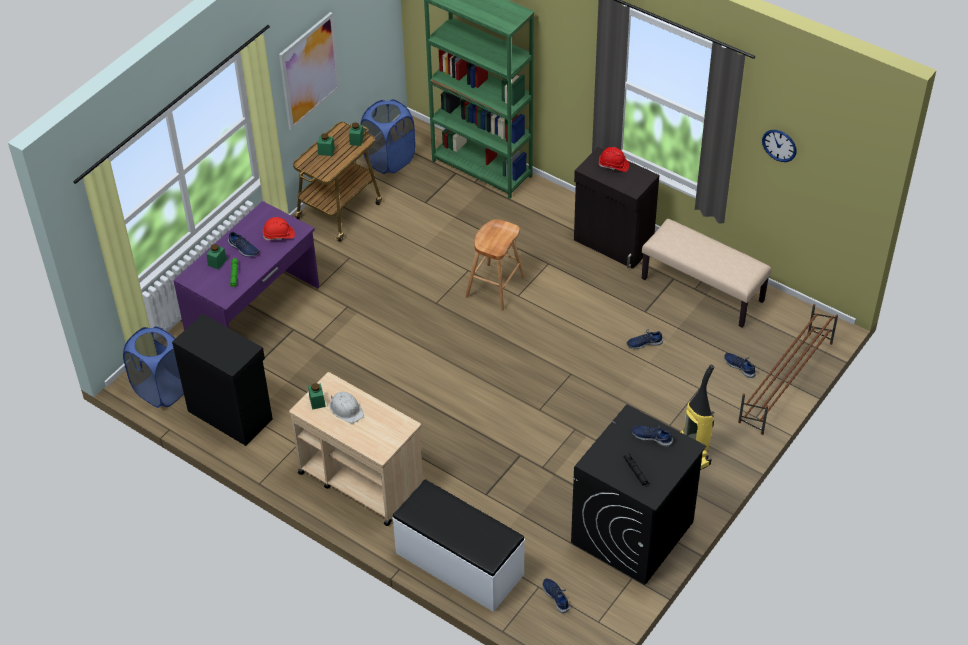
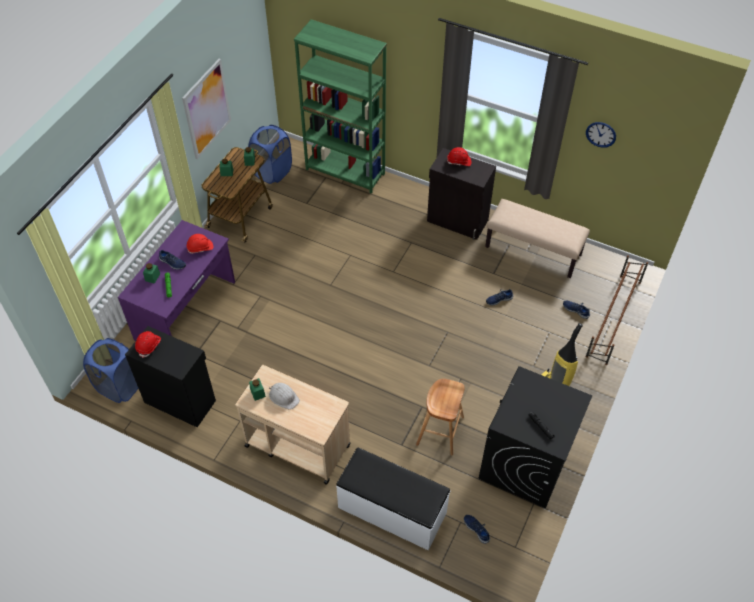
camera: 10 degrees left, 5 degrees up
brown stool [465,219,525,311] -> brown stool moved to [416,379,464,455]
blue shoe [632,424,673,447] -> none
none -> red hard hat [135,331,161,358]

